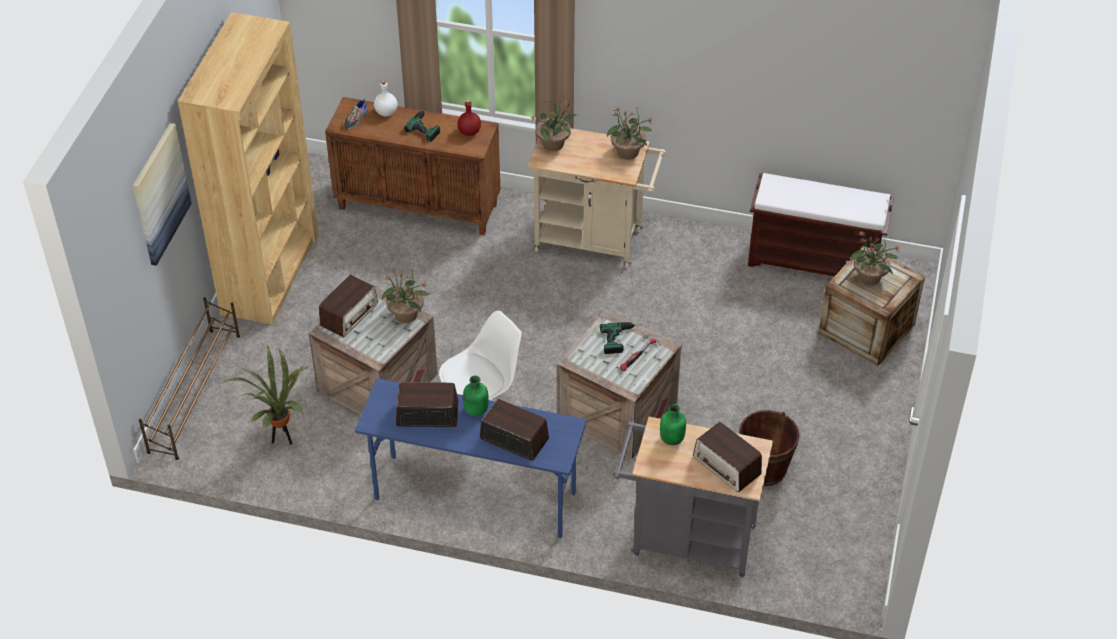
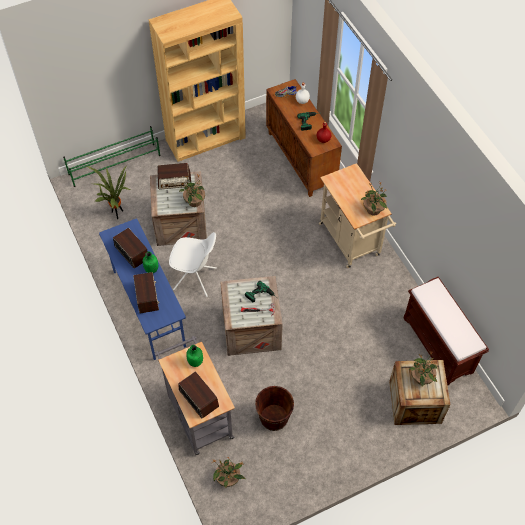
camera: 50 degrees right, 10 degrees up
picture [133,123,192,266] -> none
brown shoe rack [139,297,240,460] -> green shoe rack [63,126,161,187]
potted plant [532,94,577,151] -> potted plant moved to [212,458,246,487]
radio [693,422,762,492] -> radio turned 135 degrees clockwise [178,371,219,419]

